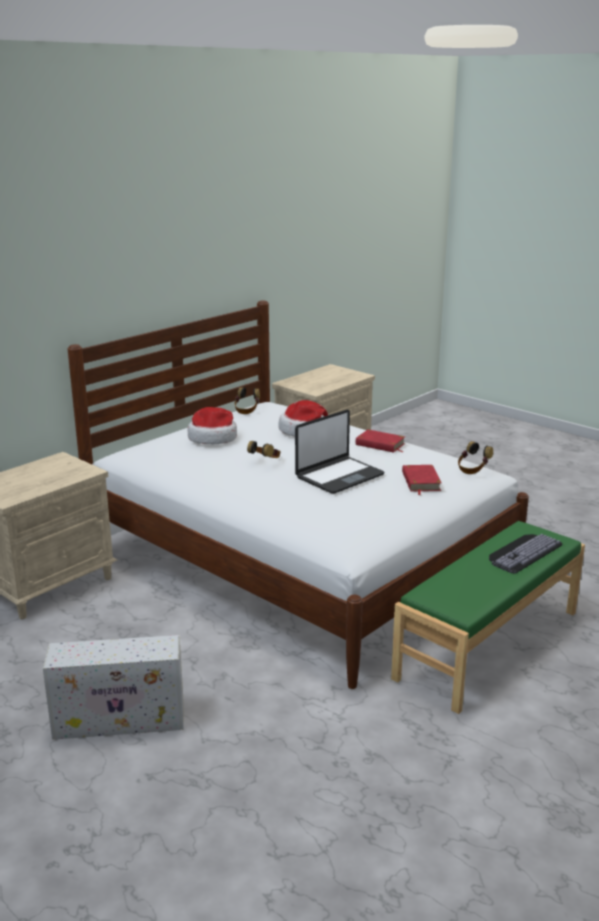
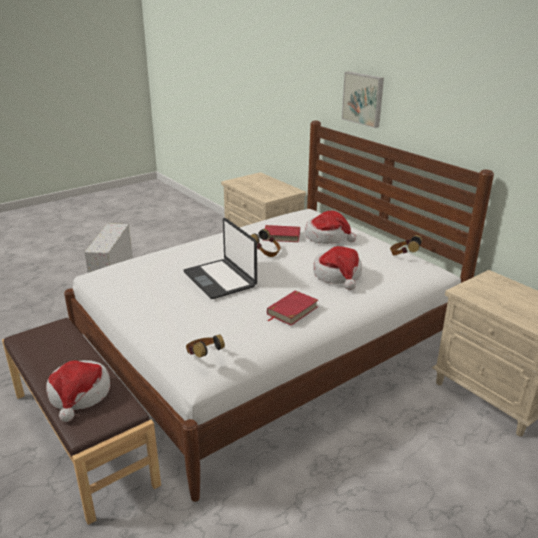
camera: 100 degrees right, 5 degrees up
green bench [391,521,585,714] -> brown bench [2,318,161,525]
red book [402,465,442,495] -> red book moved to [264,225,300,242]
keyboard [489,534,563,574] -> hat [46,360,110,422]
none -> picture [342,71,384,128]

